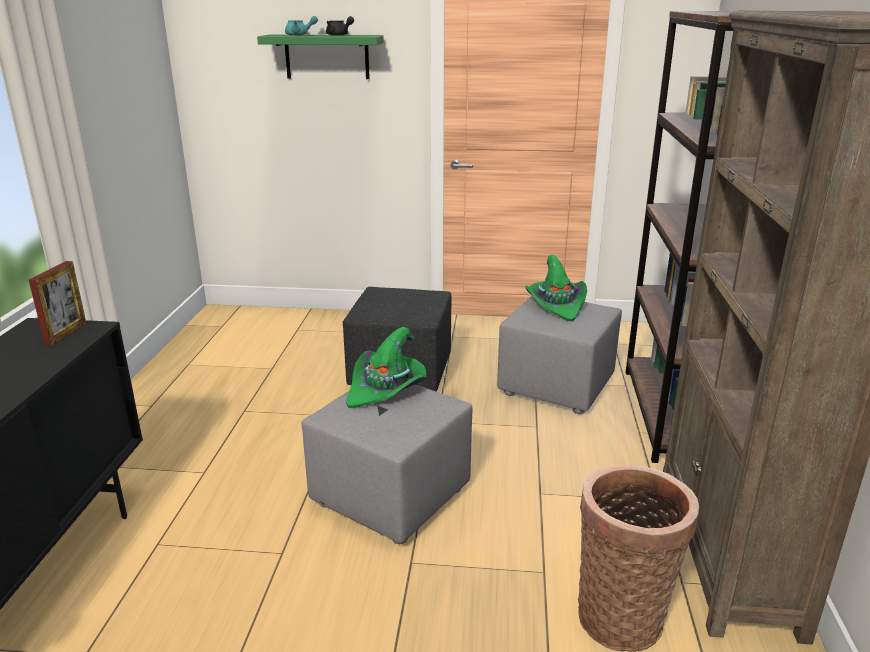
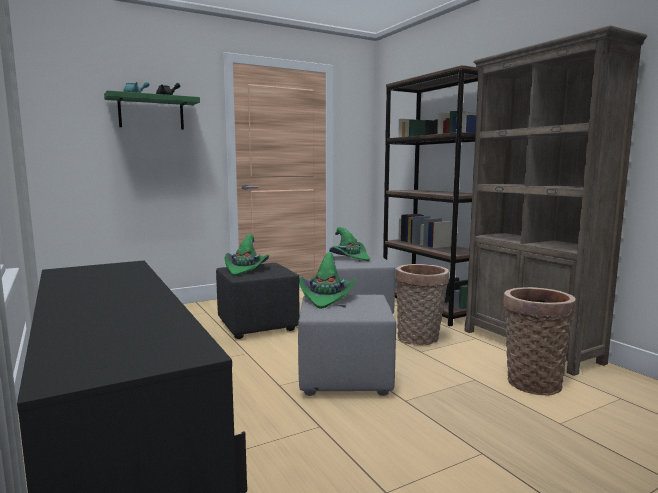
camera: 35 degrees left, 15 degrees down
picture frame [29,261,87,346] -> none
none -> green hat [224,234,269,276]
none -> basket [395,264,449,345]

